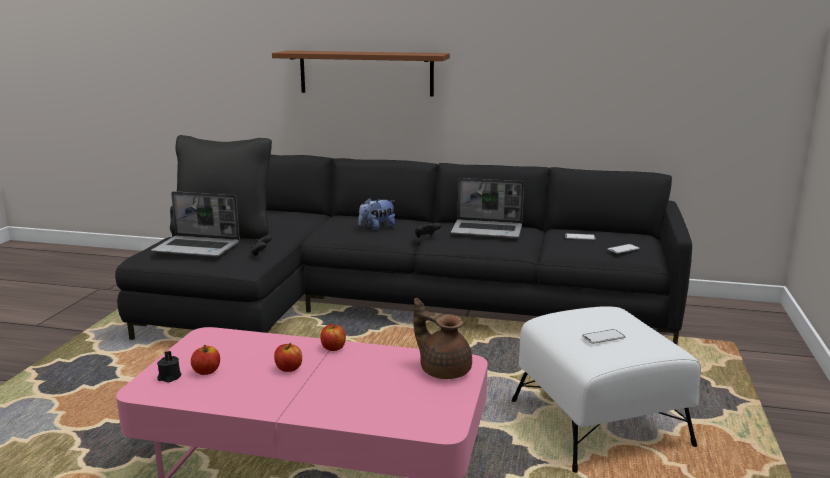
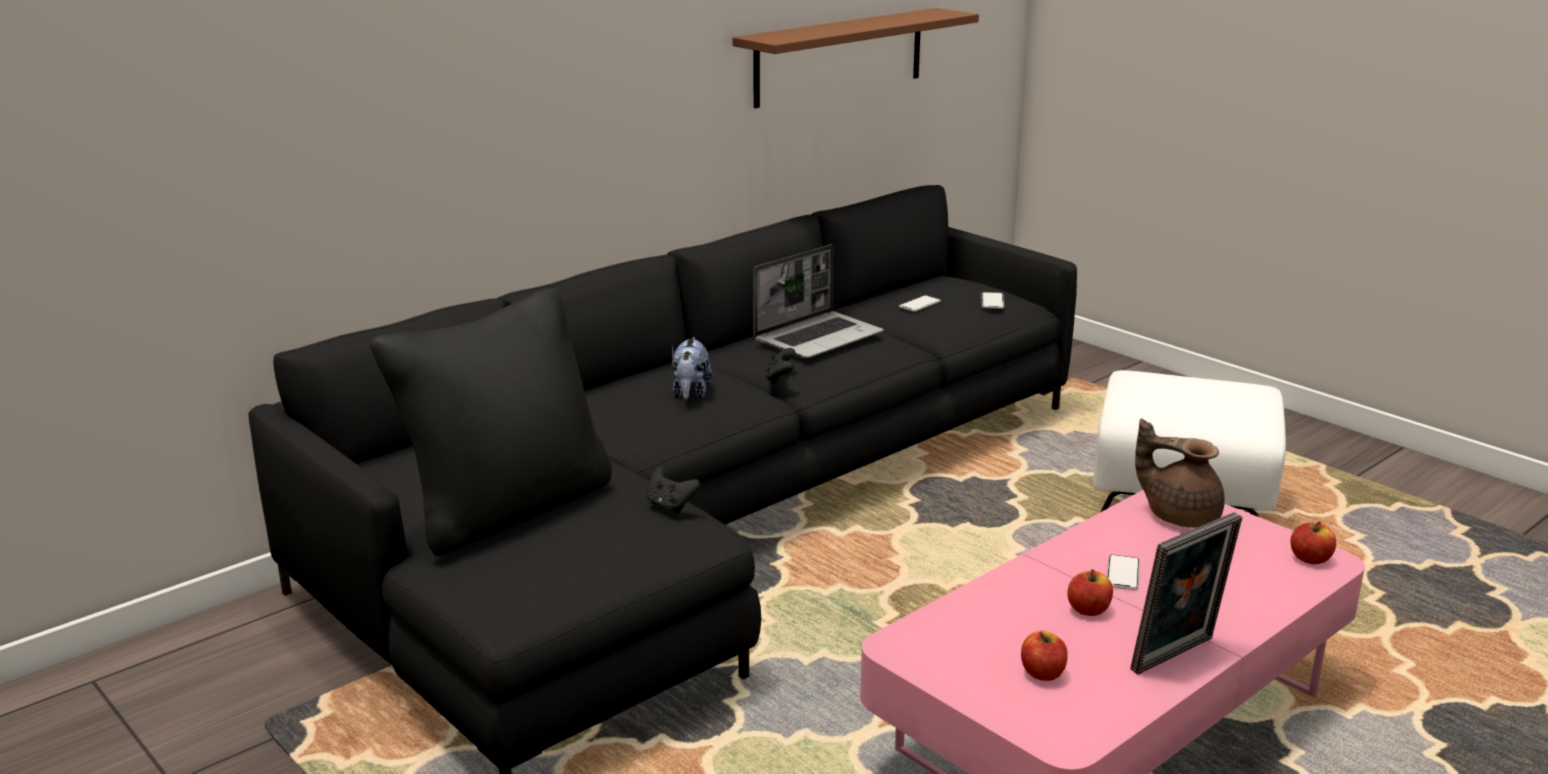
camera: 55 degrees left, 5 degrees up
laptop [151,191,240,257] -> none
black candle [157,351,182,382] -> none
brown shelf [272,51,450,97] -> brown shelf moved to [733,8,979,108]
apple [320,324,346,351] -> apple moved to [1291,521,1336,564]
brown teapot [413,298,472,379] -> brown teapot turned 45 degrees clockwise [1135,418,1225,528]
phone [582,329,625,344] -> phone moved to [1107,554,1140,590]
none -> picture frame [1131,512,1242,674]

